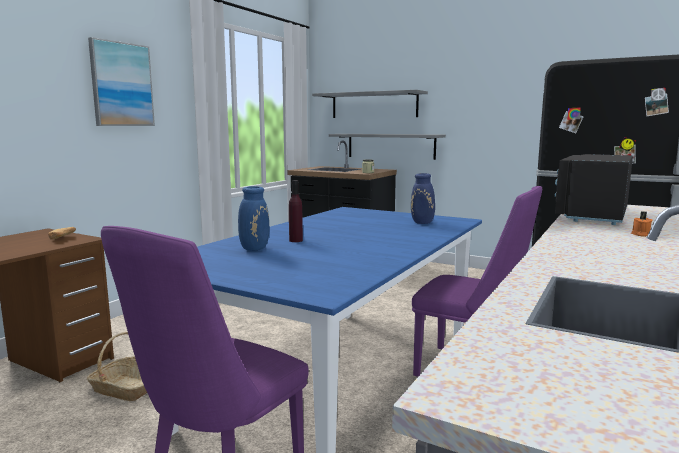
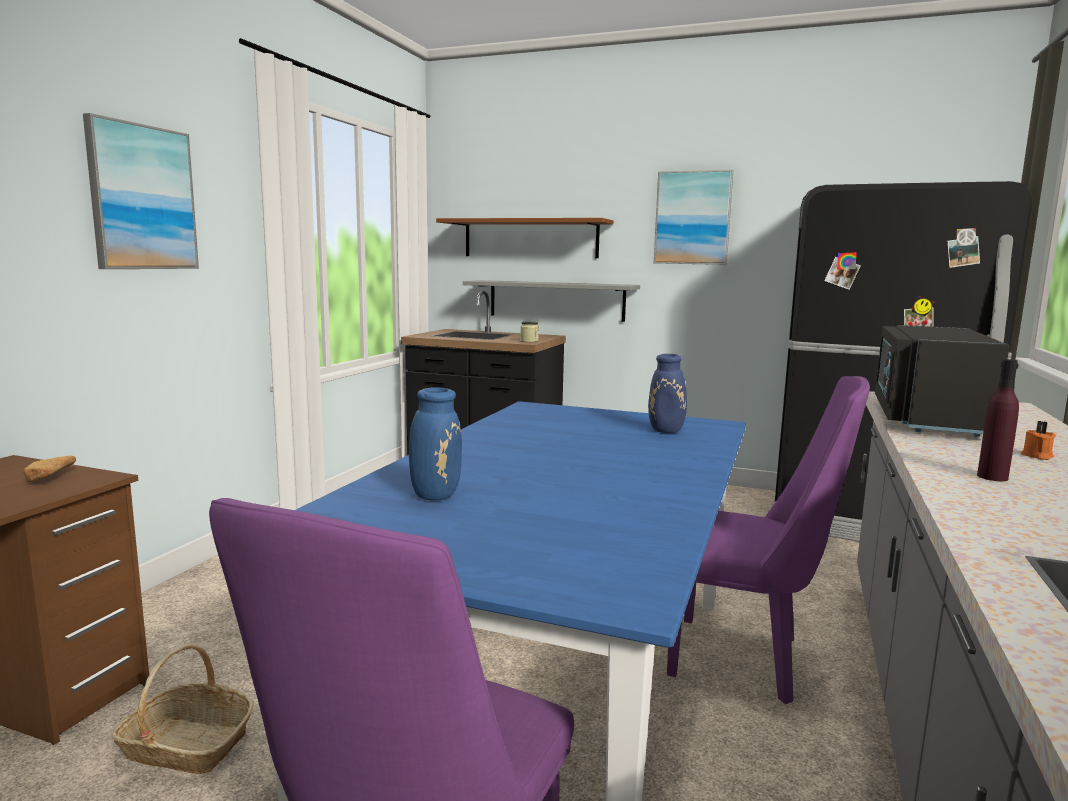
camera: 10 degrees left, 0 degrees up
purple bottle [289,180,303,242] -> purple bottle moved to [977,359,1019,481]
grey shelf [312,90,428,118] -> brown shelf [436,218,613,258]
none -> picture [654,170,733,265]

